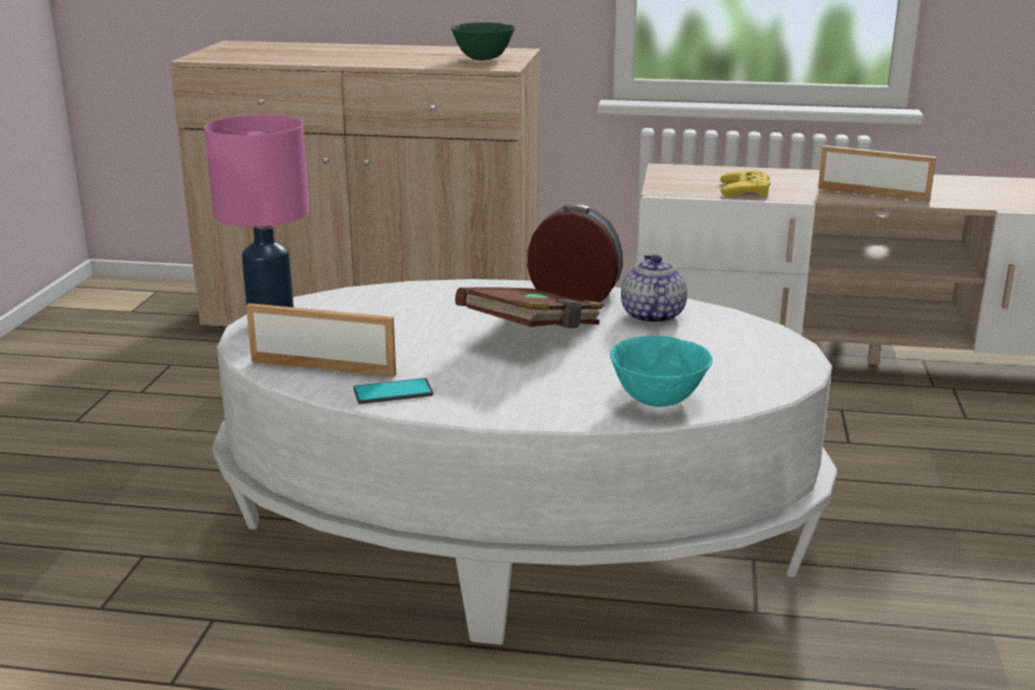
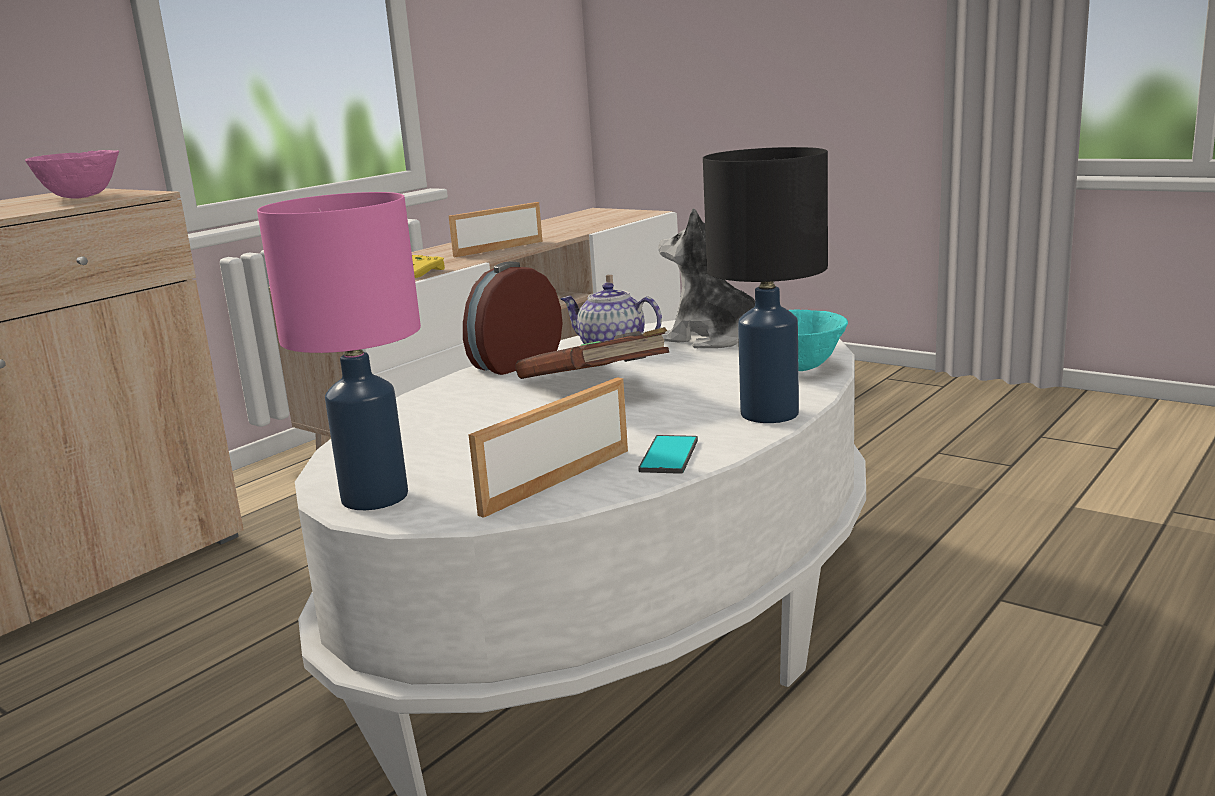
camera: 60 degrees left, 5 degrees down
green bowl [451,22,515,60] -> pink bowl [25,150,119,198]
none -> plush toy [658,208,755,348]
none -> black table lamp [703,147,828,423]

